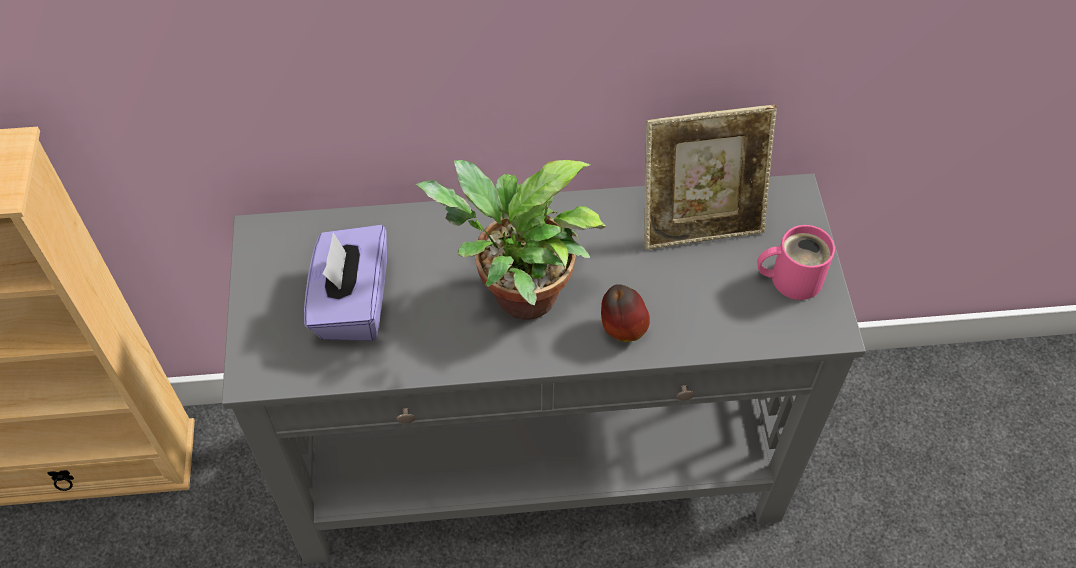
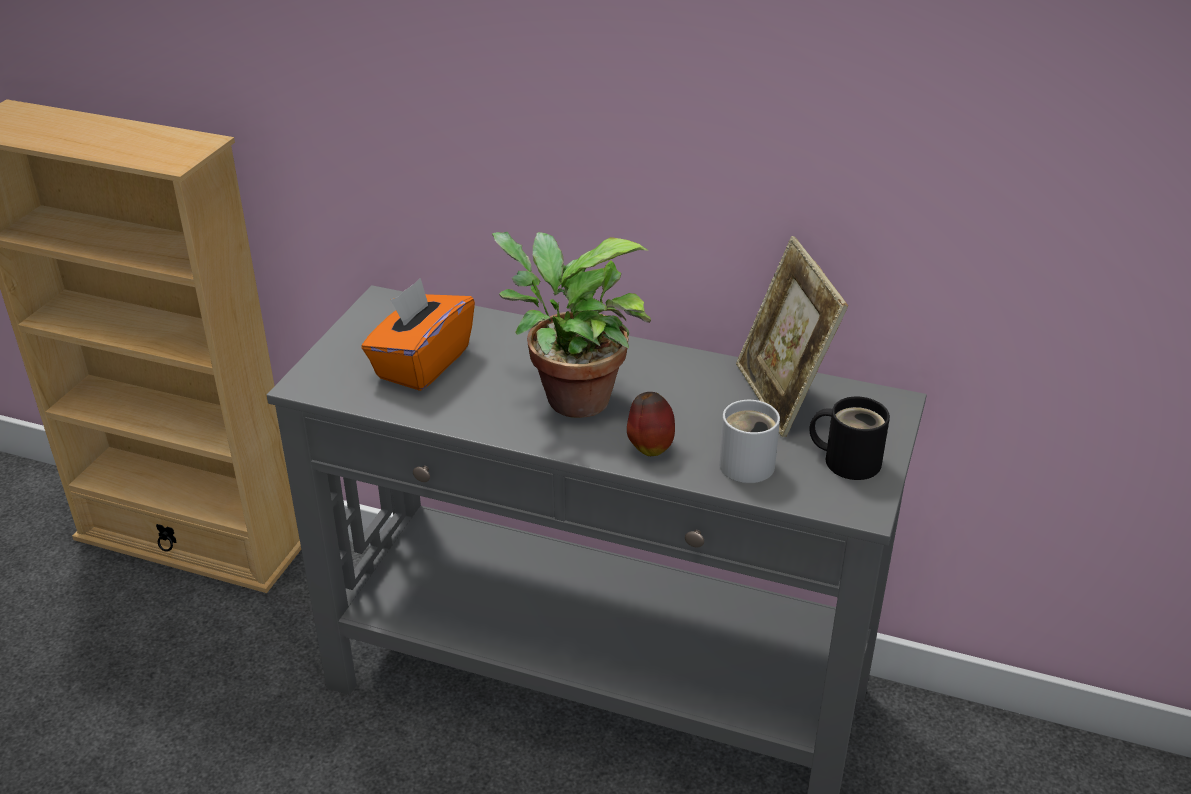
camera: 25 degrees right, 20 degrees down
purple tissue box [304,225,387,341] -> orange tissue box [361,278,475,391]
picture frame [644,105,777,250] -> picture frame turned 60 degrees clockwise [736,236,848,437]
pink mug [757,225,835,300] -> black mug [809,397,890,480]
none -> white mug [719,400,780,483]

